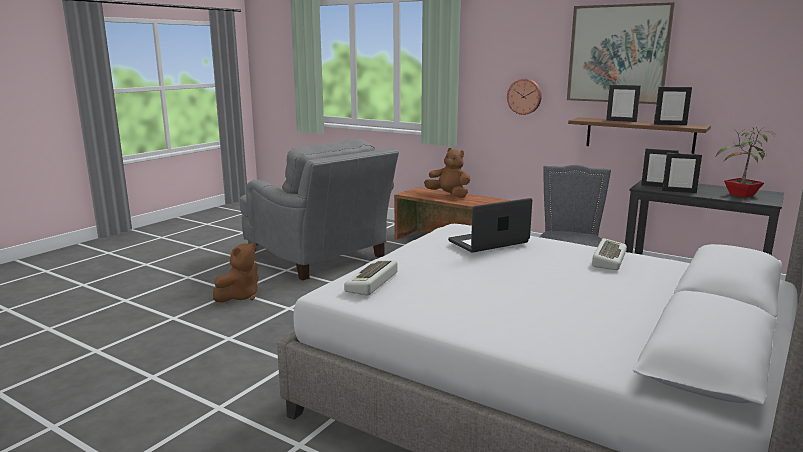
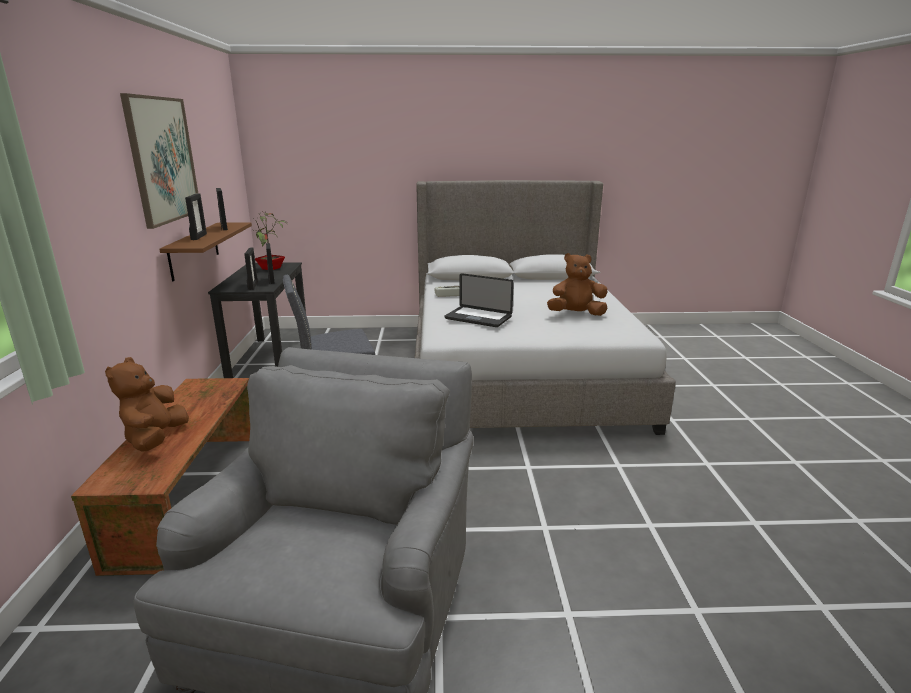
camera: 125 degrees left, 5 degrees up
brown plush toy [213,242,258,302] -> brown plush toy moved to [547,253,607,316]
keyboard [344,260,398,296] -> none
wall clock [507,79,542,115] -> none

